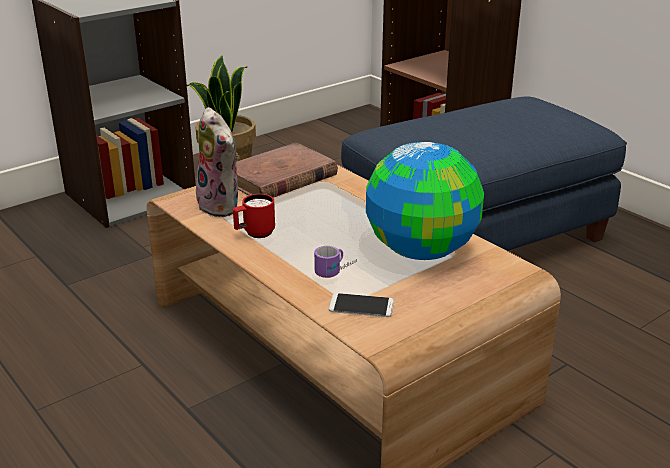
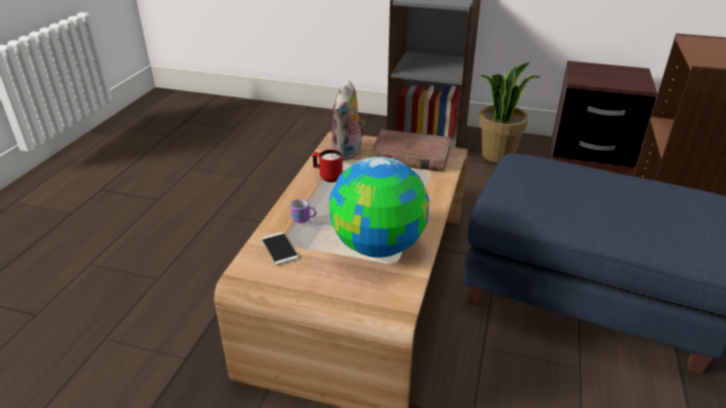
camera: 55 degrees right, 5 degrees up
none -> brown nightstand [551,61,658,176]

